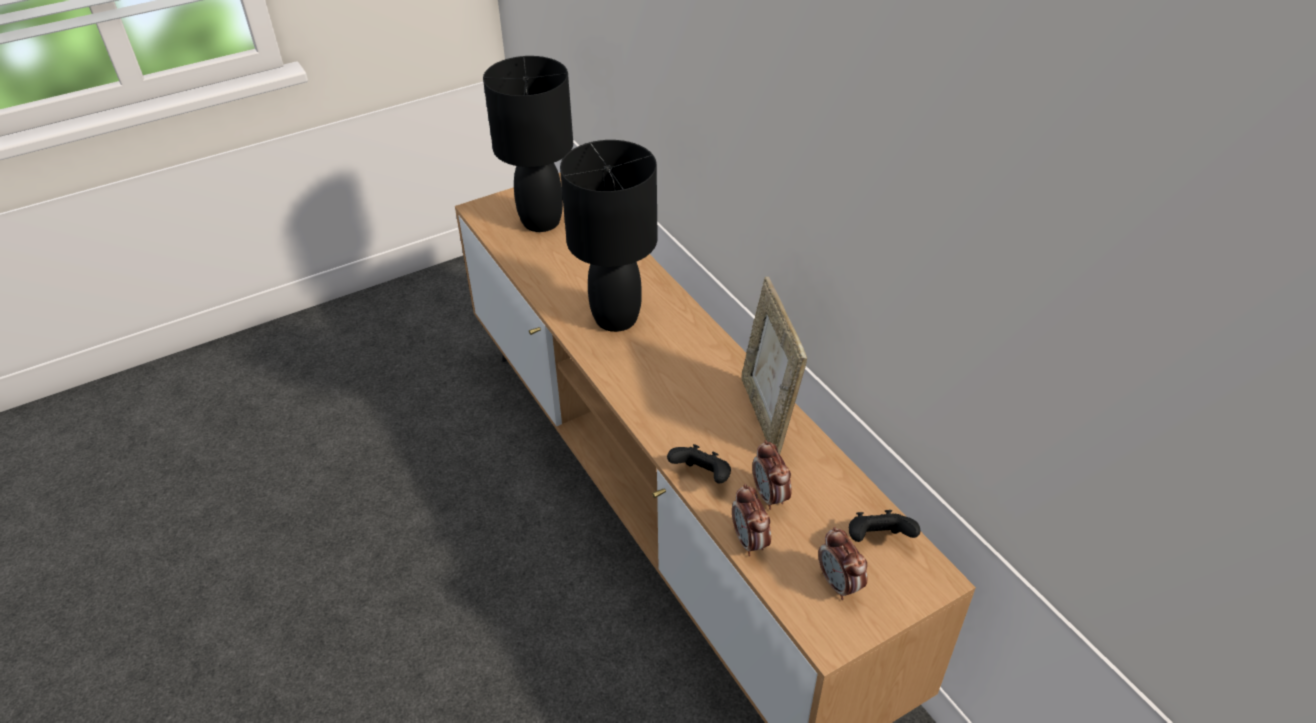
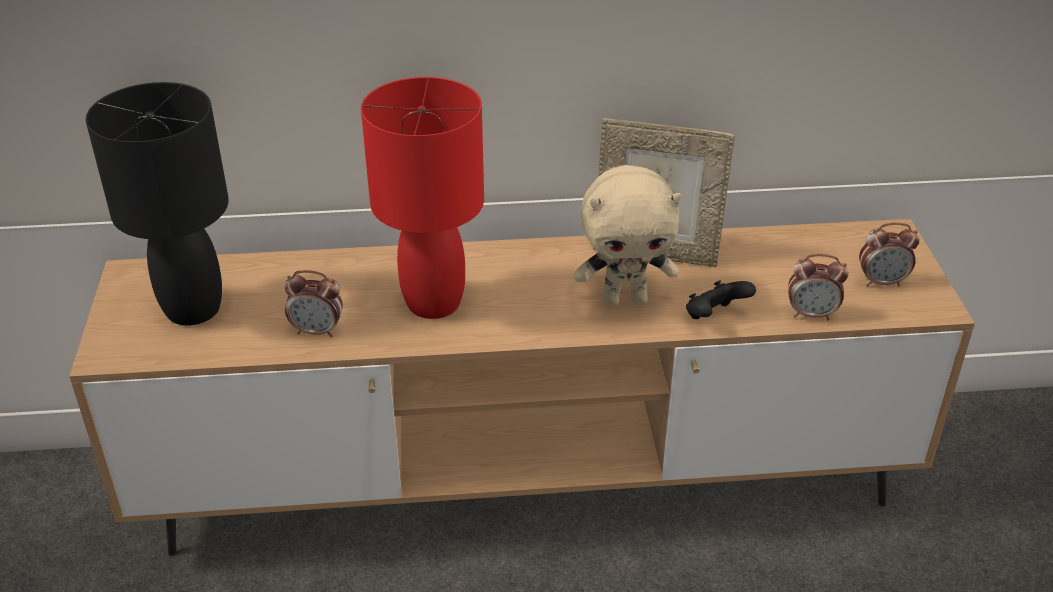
camera: 65 degrees left, 5 degrees down
black table lamp [560,140,658,332] -> red table lamp [361,77,484,319]
alarm clock [752,440,792,510] -> alarm clock moved to [284,270,343,337]
black game controller [849,510,920,542] -> none
none -> beige plush toy [574,165,682,307]

